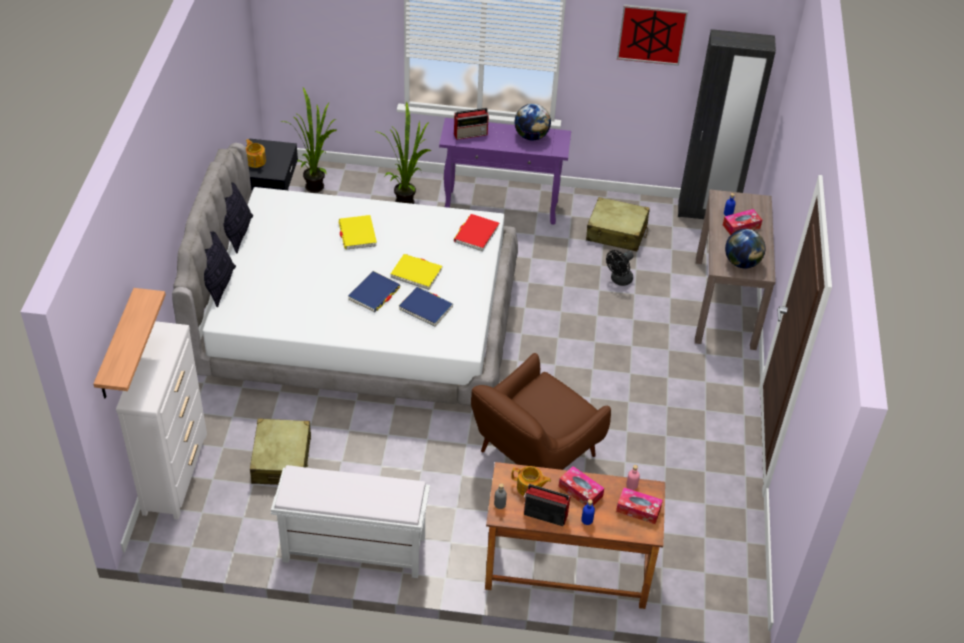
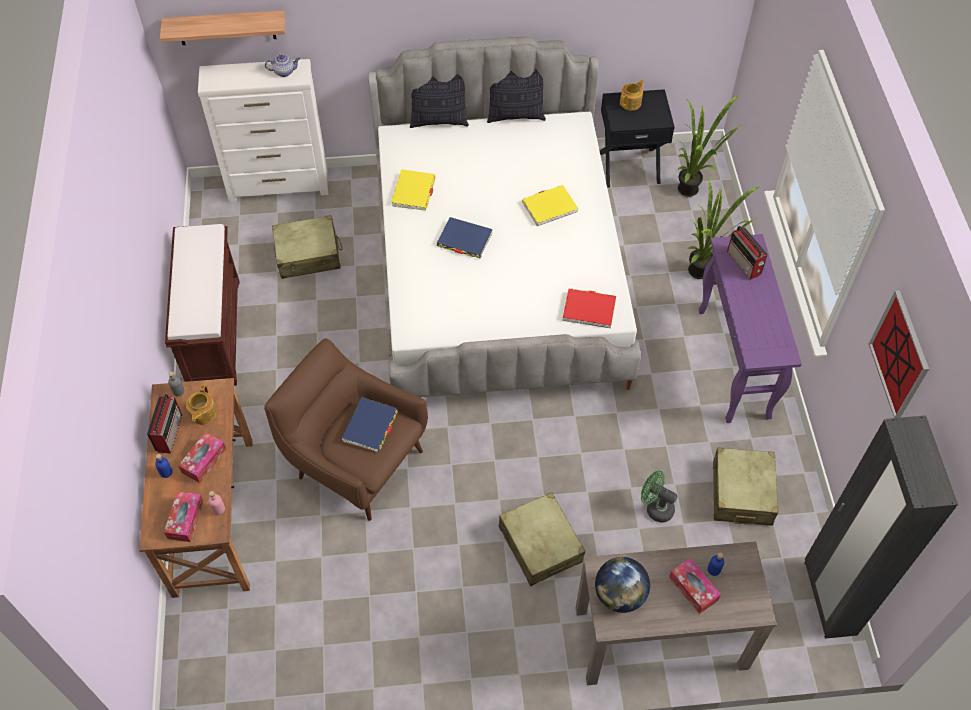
camera: 80 degrees right, 10 degrees up
white bench [271,465,430,578] -> brown bench [165,224,239,386]
yellow book [391,254,442,290] -> yellow book moved to [391,169,436,210]
blue book [399,287,453,327] -> blue book moved to [342,397,398,452]
globe [514,104,551,140] -> none
black fan [606,250,634,286] -> green fan [641,470,678,523]
none -> teapot [265,54,300,77]
none -> beige suitcase [499,492,585,586]

